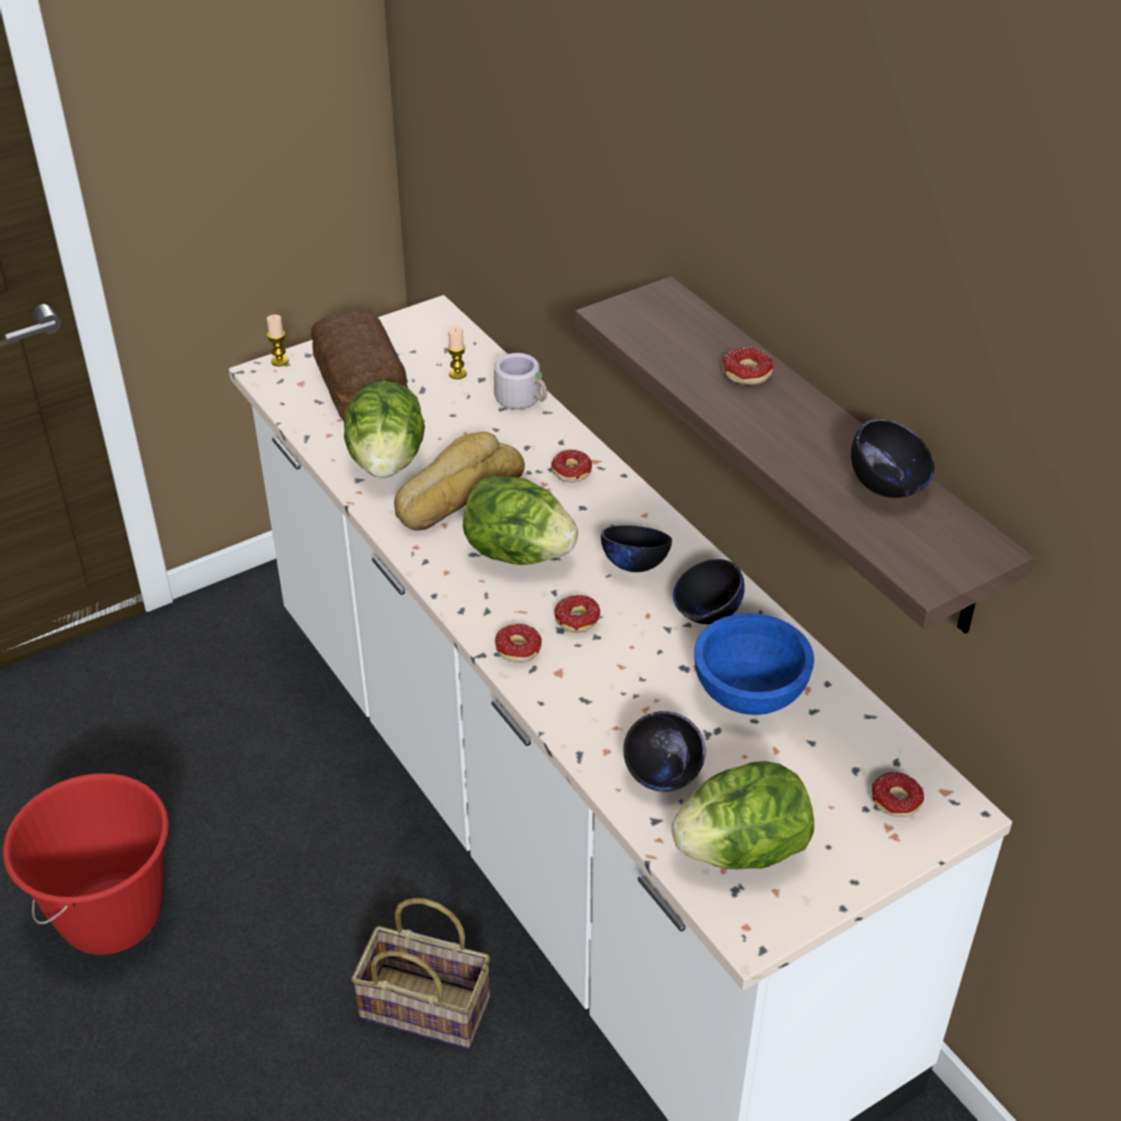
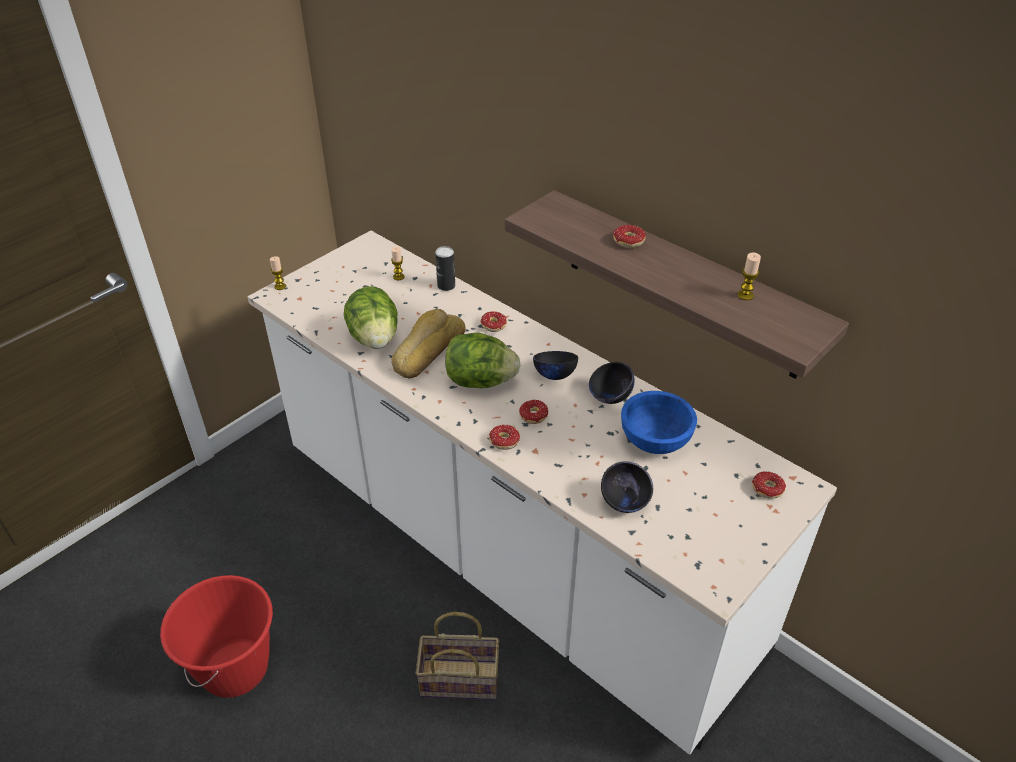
camera: 15 degrees left, 0 degrees up
bread [311,310,408,421] -> none
grey mug [494,353,547,409] -> can [435,246,455,291]
lettuce [672,761,814,869] -> none
black bowl [851,418,935,498] -> candle [737,252,761,300]

